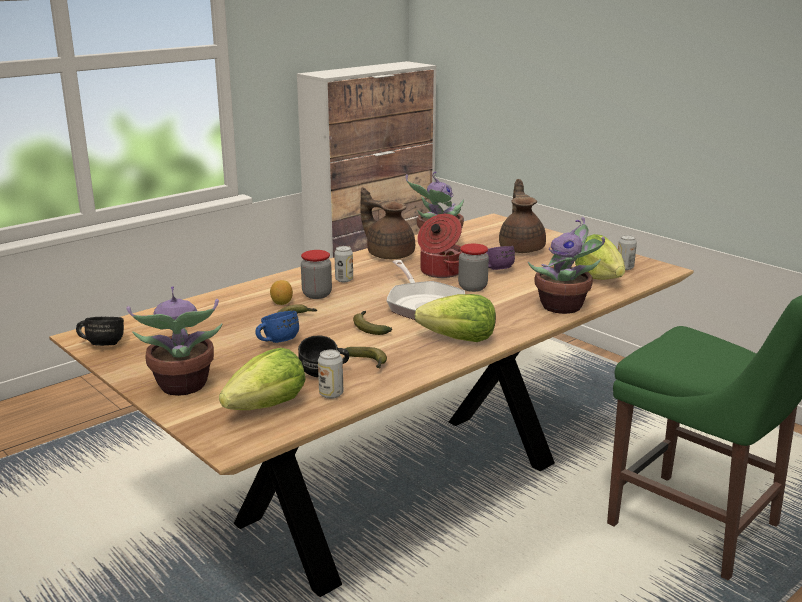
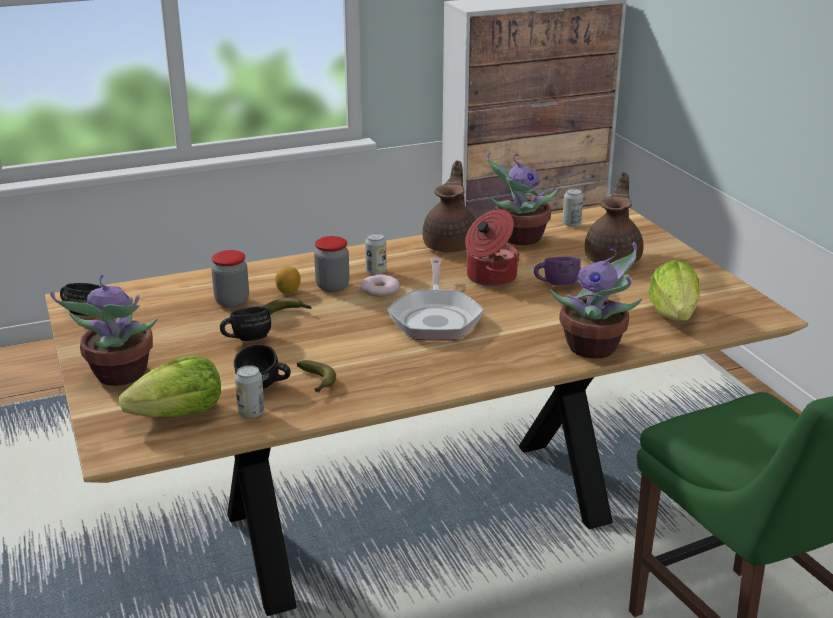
camera: 20 degrees right, 5 degrees up
blue mug [255,310,299,343] -> black mug [220,306,271,341]
banana [353,311,392,335] -> none
brown teapot [360,187,415,259] -> brown teapot turned 45 degrees clockwise [423,160,476,252]
lettuce [415,294,496,342] -> none
jar [458,244,489,292] -> jar moved to [211,250,249,308]
can [618,235,637,270] -> can moved to [562,189,583,227]
none -> donut [360,275,400,297]

